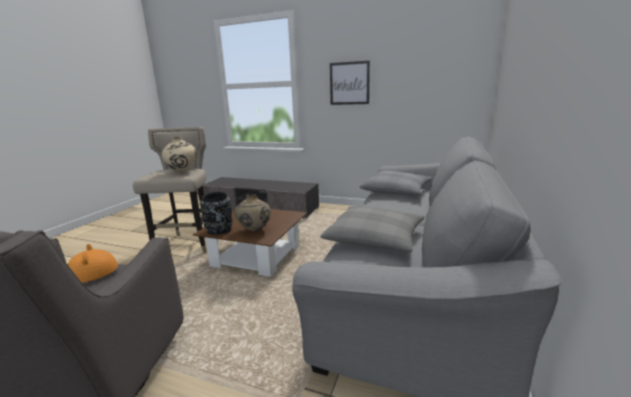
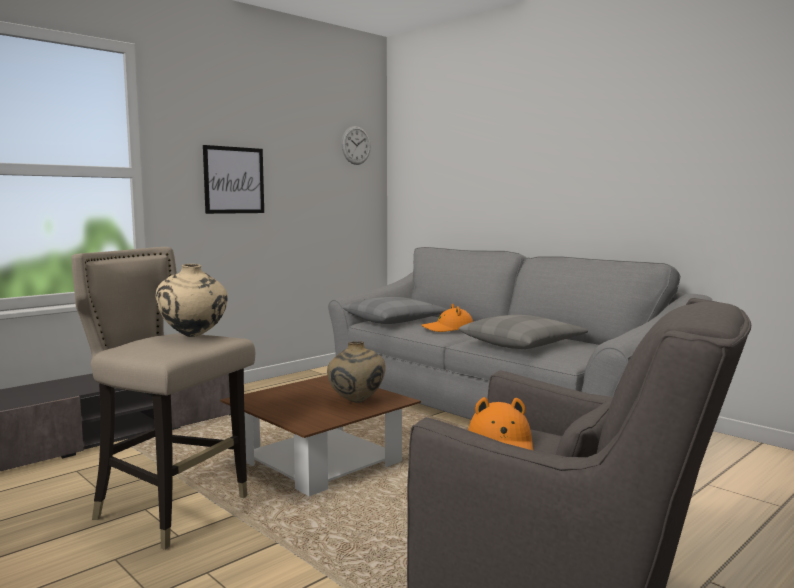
camera: 65 degrees left, 10 degrees down
black vase [200,192,233,235] -> none
none -> wall clock [341,126,371,165]
none -> orange hat [422,304,473,332]

